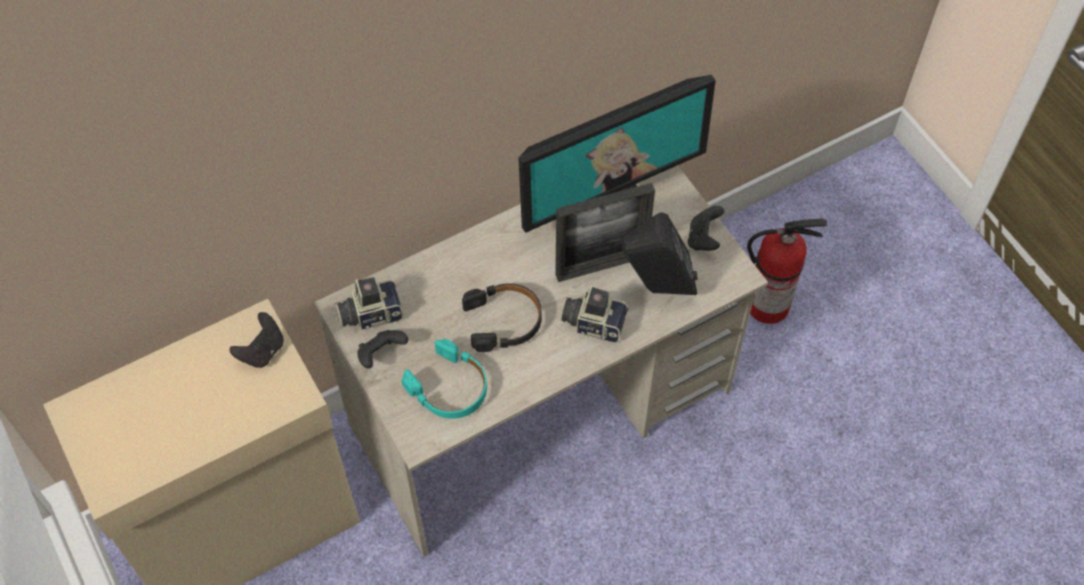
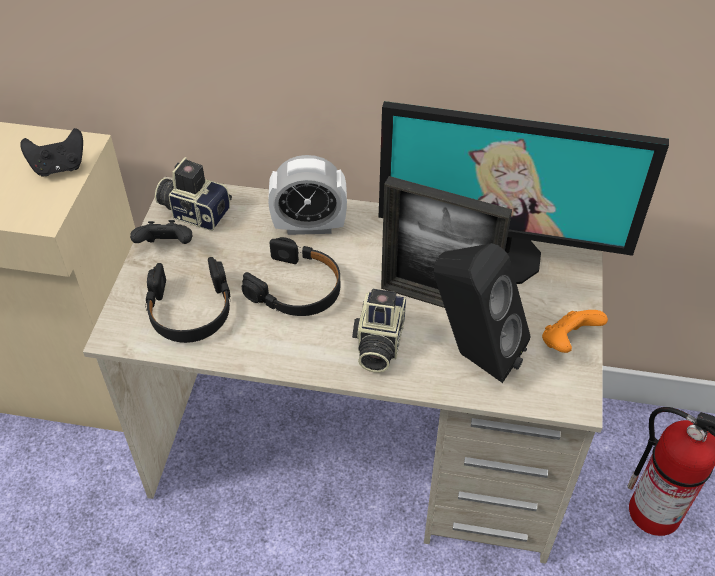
camera: 40 degrees right, 10 degrees down
turquoise headphones [401,339,487,419] -> black headphones [145,257,231,343]
camera [560,285,628,343] -> camera turned 135 degrees counterclockwise [352,289,406,373]
black game controller [688,206,725,251] -> orange game controller [542,310,608,353]
none -> alarm clock [268,155,347,235]

